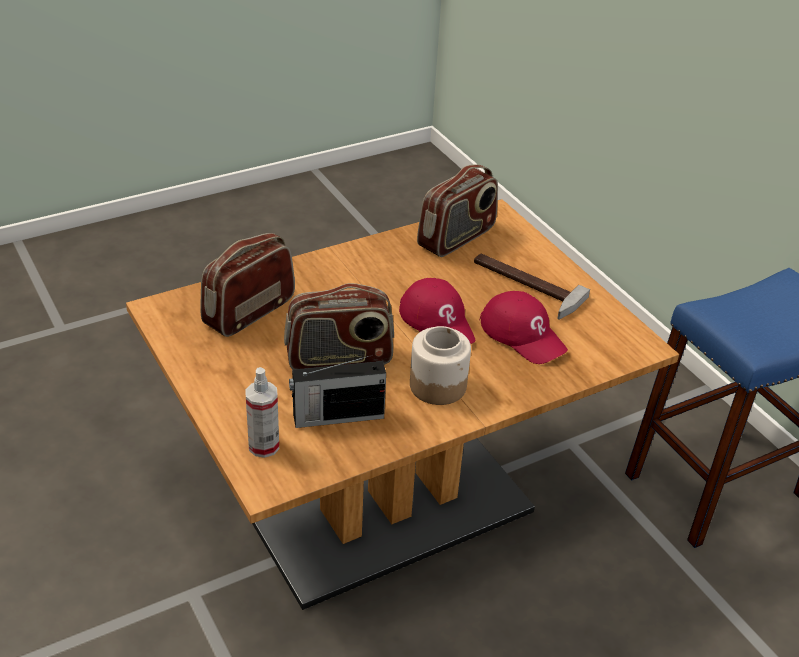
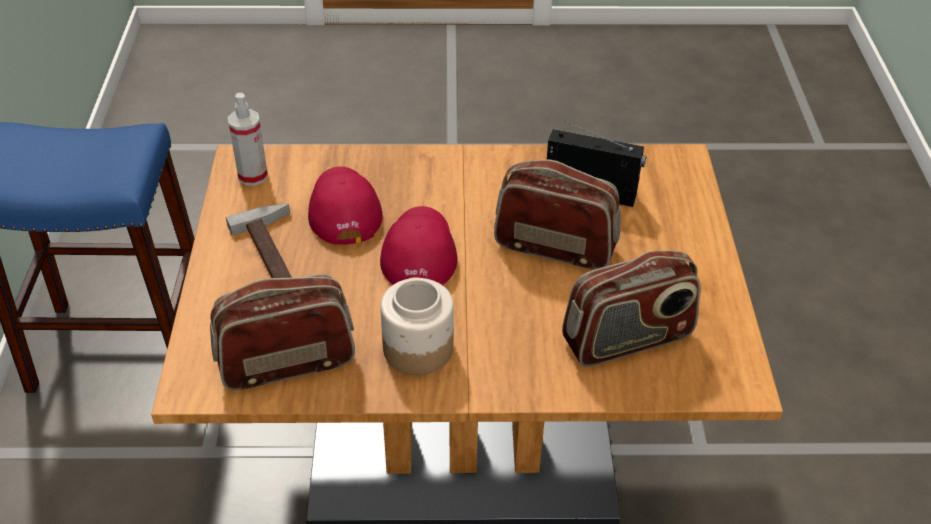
camera: 150 degrees left, 5 degrees up
spray bottle [245,367,279,458] -> spray bottle moved to [228,93,268,186]
jar [410,326,471,405] -> jar moved to [380,278,454,375]

